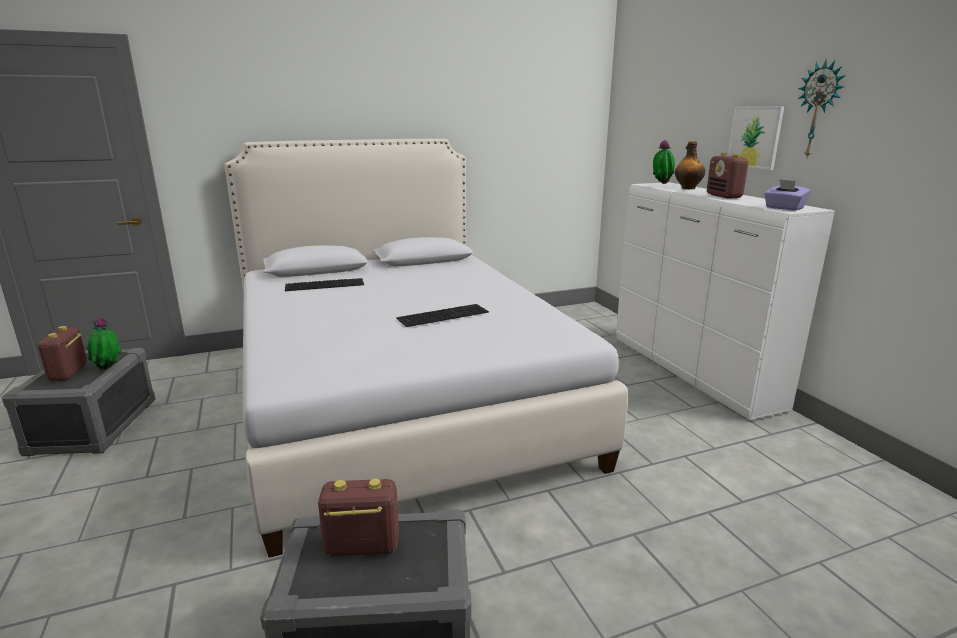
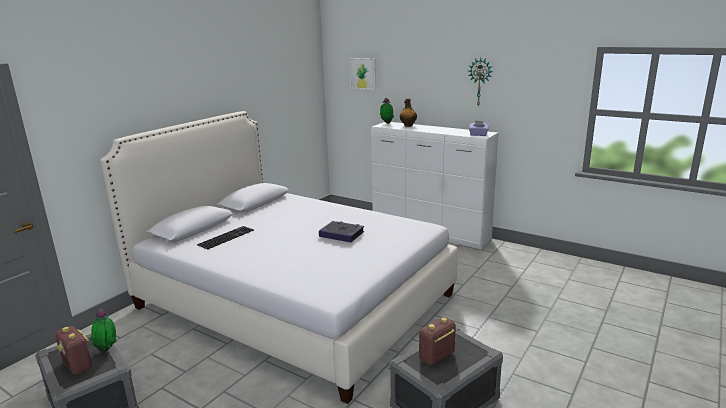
camera: 35 degrees left, 0 degrees up
keyboard [396,304,489,327] -> book [319,221,364,242]
radio [707,153,750,199] -> none
picture [728,106,784,170] -> picture moved to [349,58,376,90]

